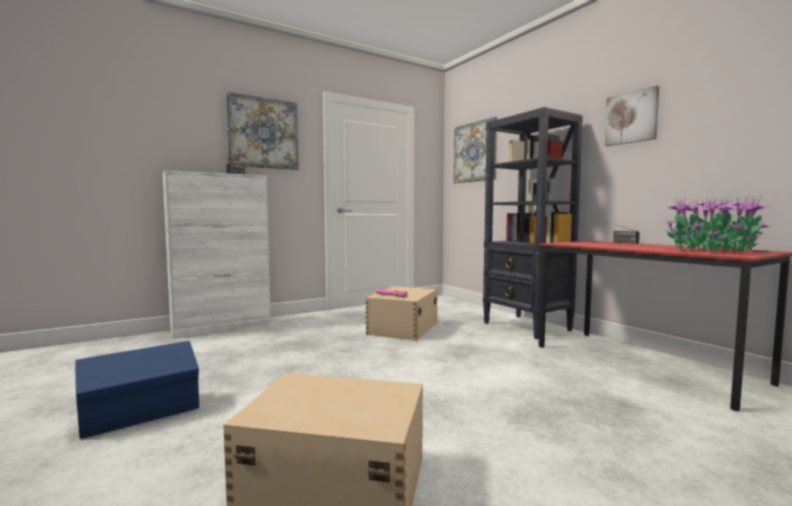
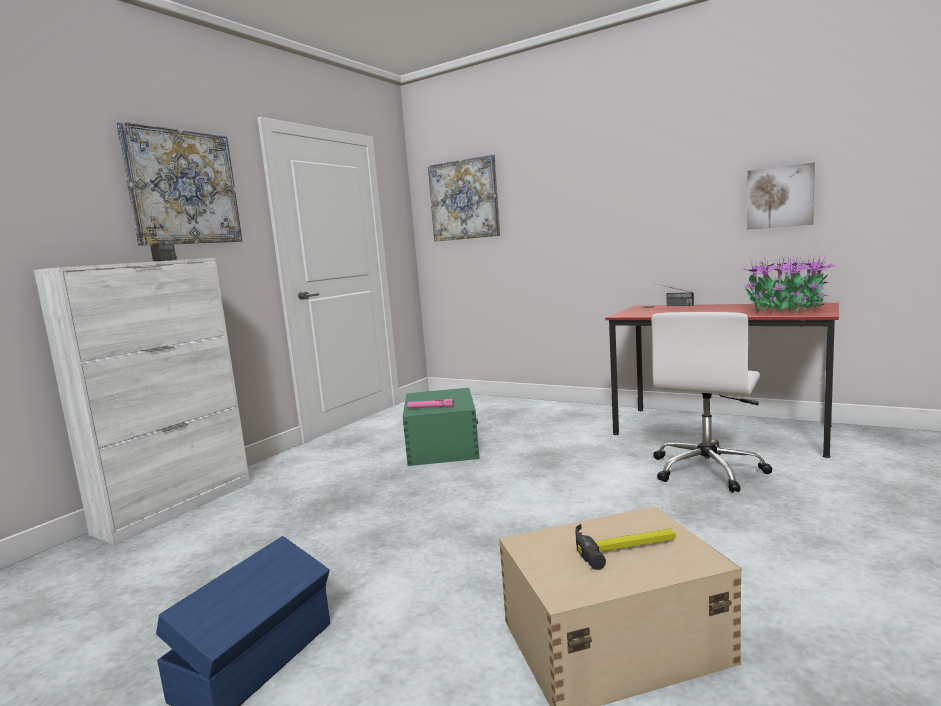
camera: 25 degrees left, 5 degrees up
beige storage box [366,286,438,341] -> green storage box [403,388,479,466]
black bookcase [483,107,583,339] -> none
picture [605,86,659,146] -> picture moved to [747,162,815,230]
none -> hammer [575,524,675,570]
none -> white office chair [651,312,772,493]

